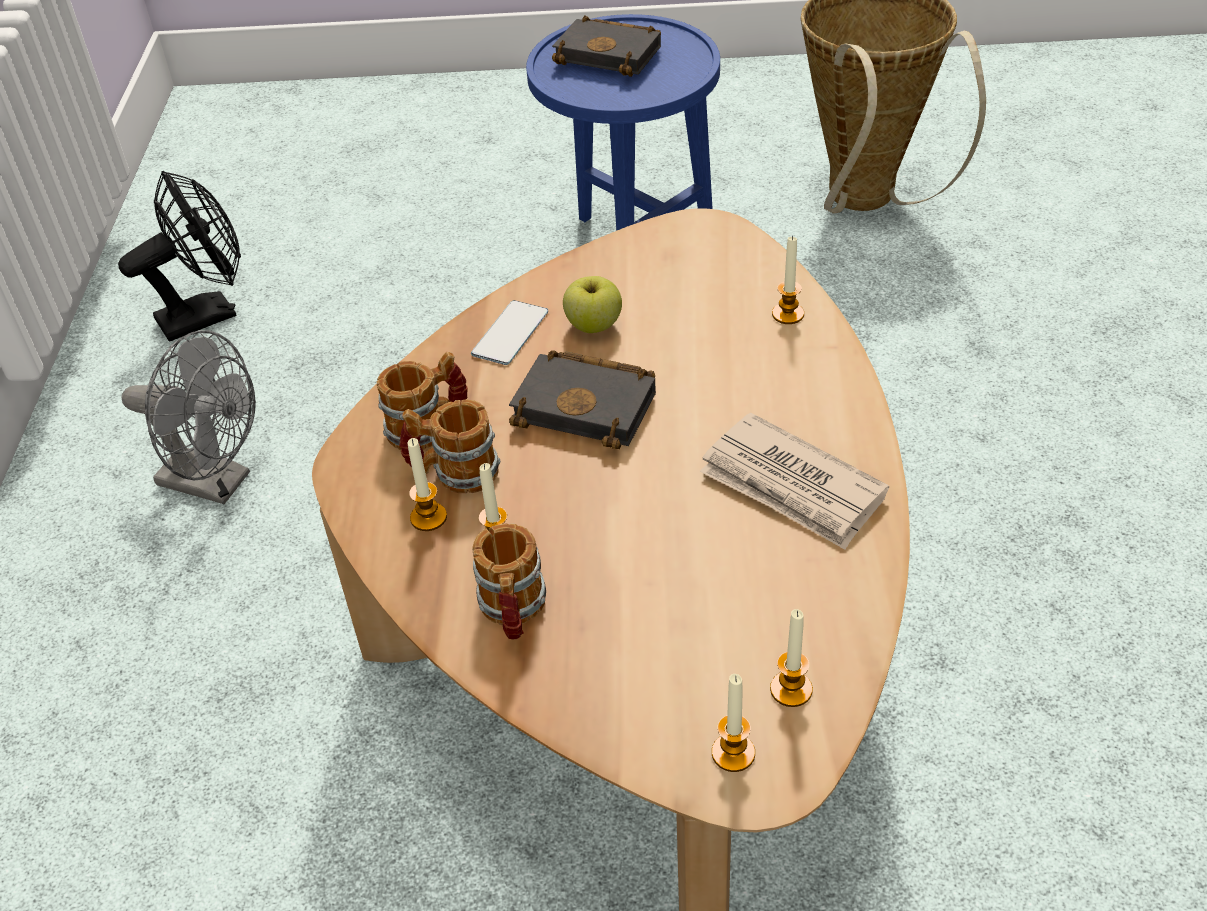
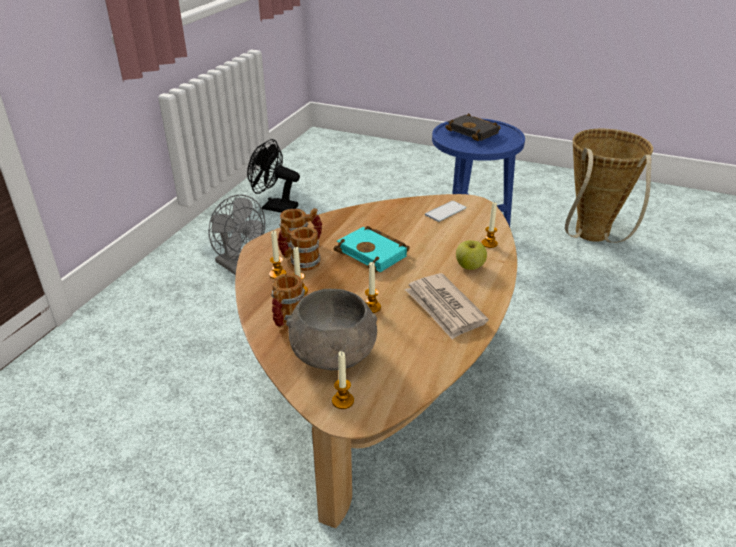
camera: 20 degrees right, 10 degrees down
black fan [118,171,241,341] -> black fan turned 150 degrees counterclockwise [247,139,300,213]
phone [471,300,548,365] -> phone moved to [425,201,466,222]
black book [509,350,656,449] -> turquoise book [334,226,410,272]
apple [563,276,622,333] -> apple moved to [456,240,487,270]
candle [770,609,813,707] -> candle moved to [365,262,381,313]
none -> grey bowl [286,289,377,370]

